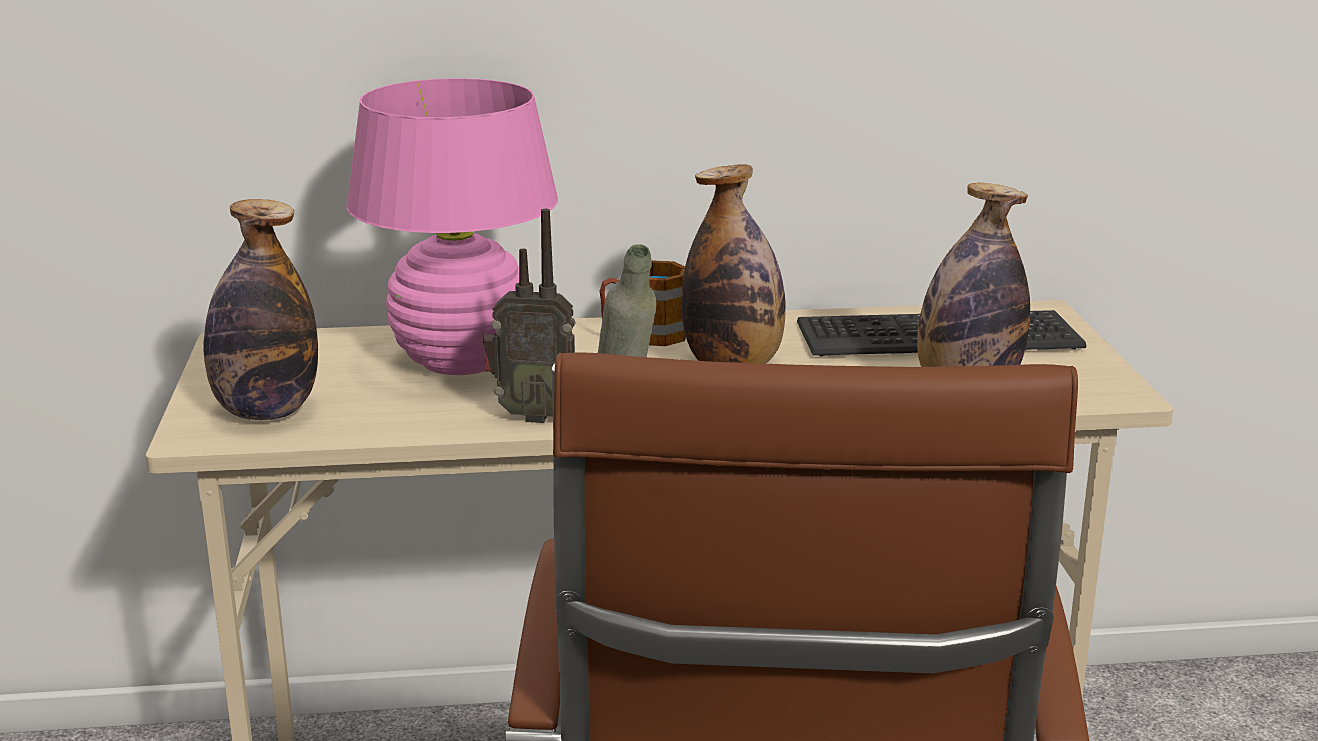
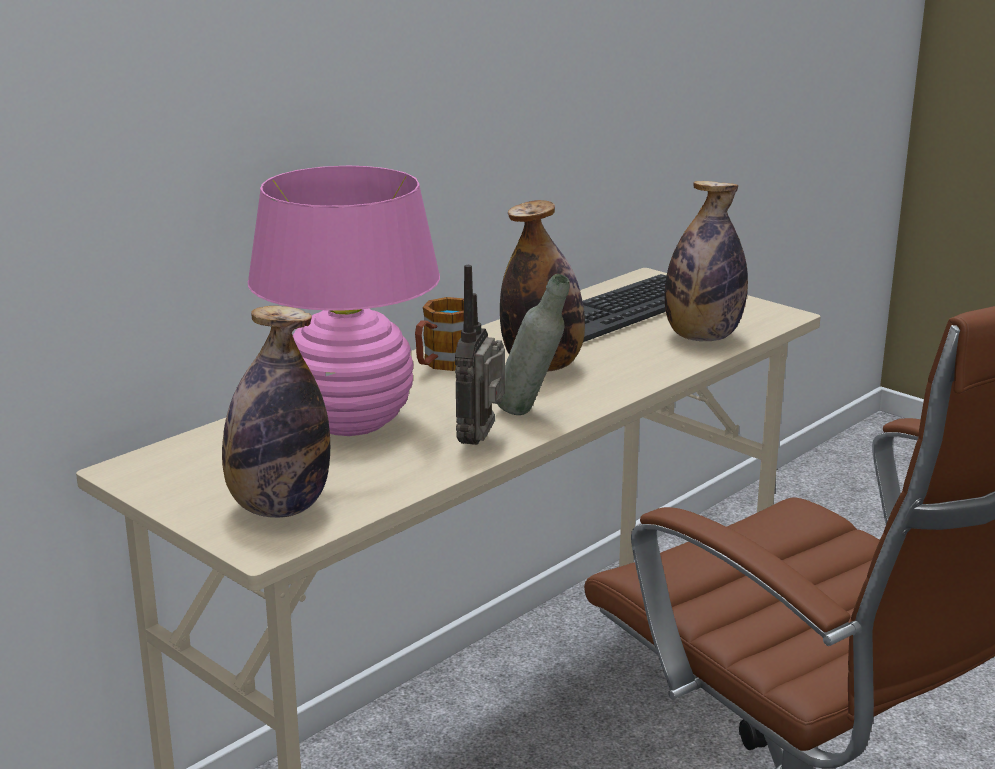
camera: 40 degrees left, 0 degrees up
radio [483,209,576,423] -> radio turned 135 degrees clockwise [455,265,505,445]

